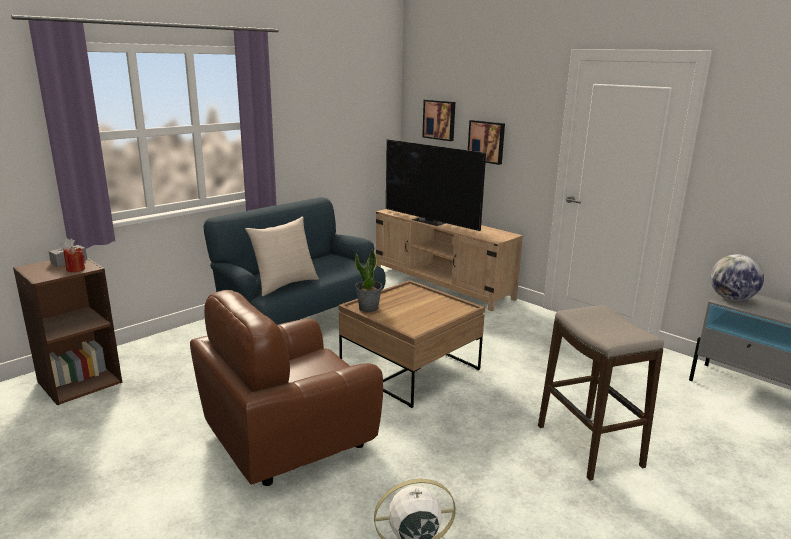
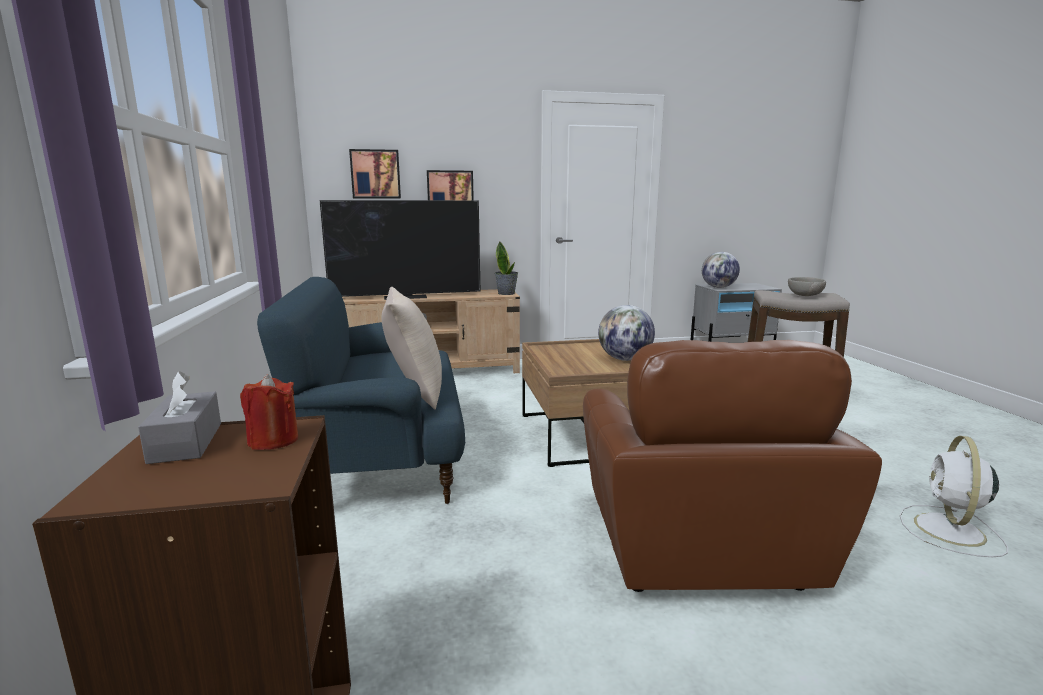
camera: 55 degrees left, 5 degrees down
potted plant [355,248,383,312] -> potted plant moved to [495,242,518,295]
none -> globe [598,305,655,361]
none -> grey bowl [788,277,826,296]

